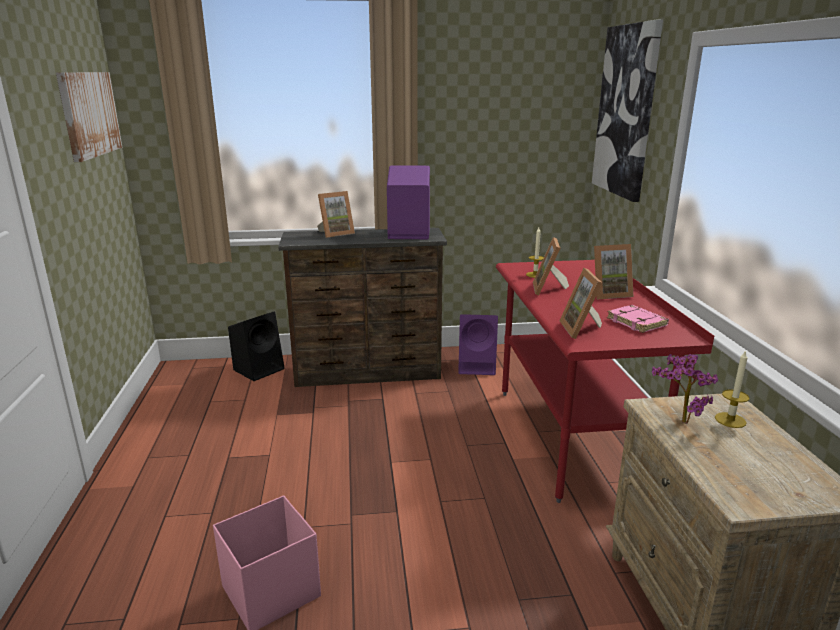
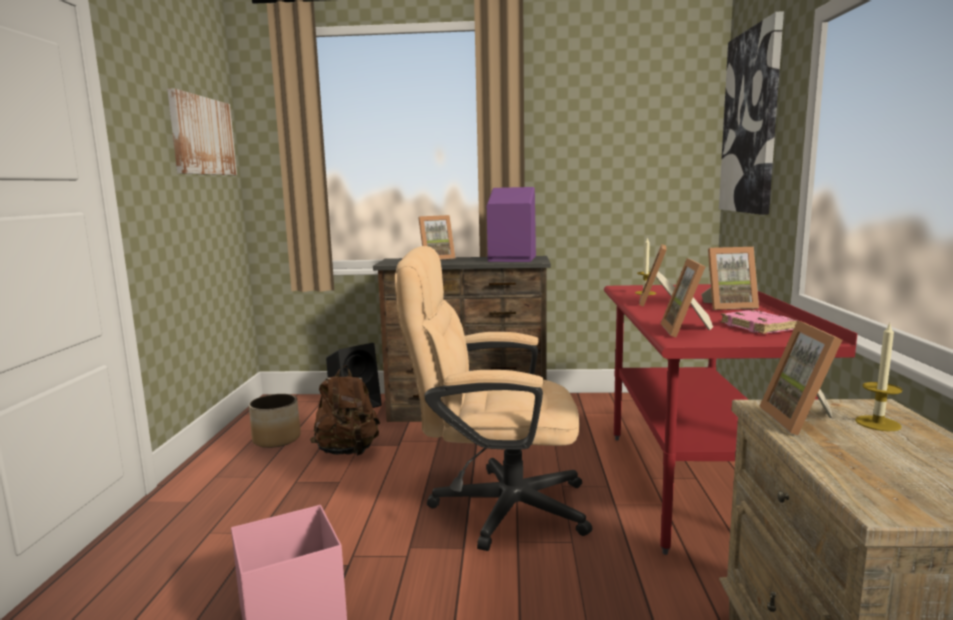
camera: 10 degrees right, 10 degrees down
purple speaker [458,314,498,375] -> none
potted plant [652,354,718,424] -> picture frame [759,321,842,435]
none -> planter [249,394,301,448]
none -> brown backpack [310,365,380,456]
none -> beige office chair [395,246,592,551]

